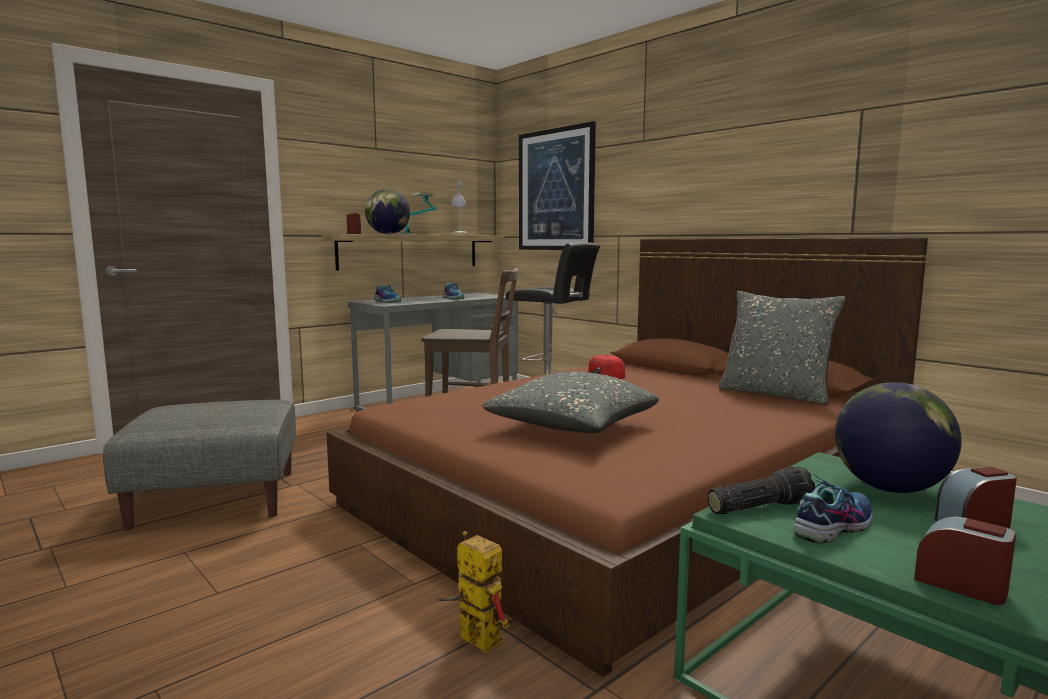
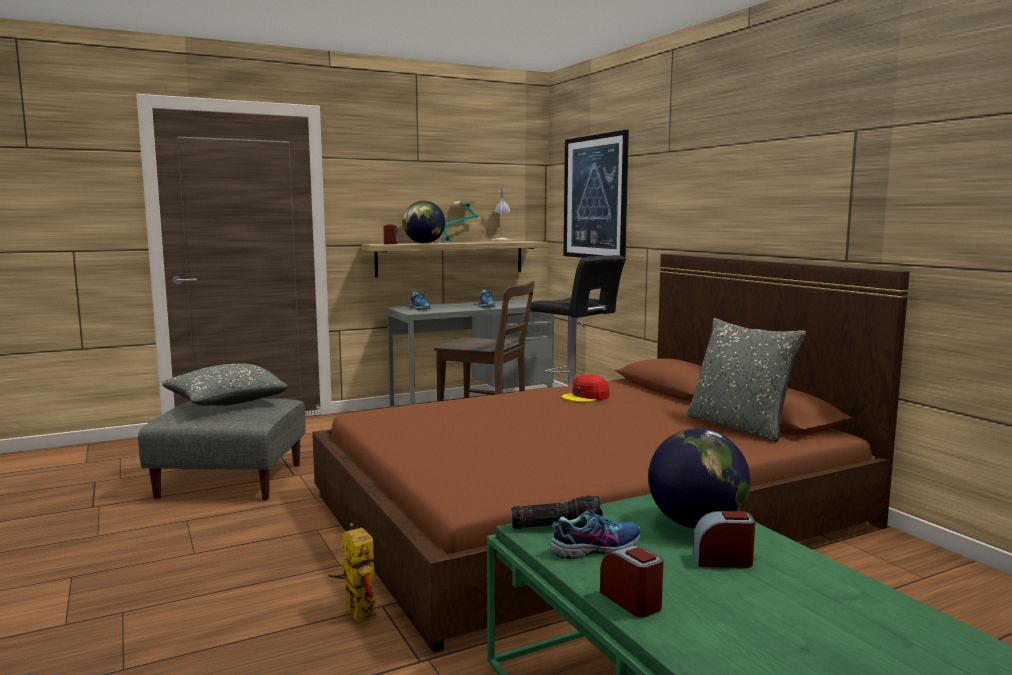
camera: 15 degrees right, 0 degrees up
grey pillow [483,372,659,433] -> grey pillow moved to [162,363,288,406]

